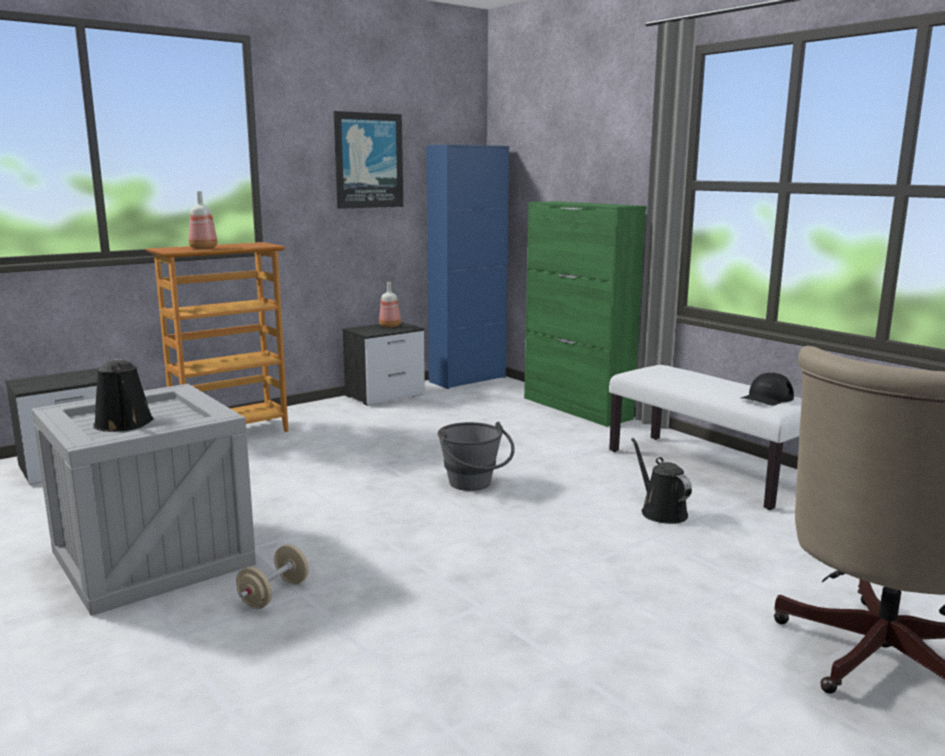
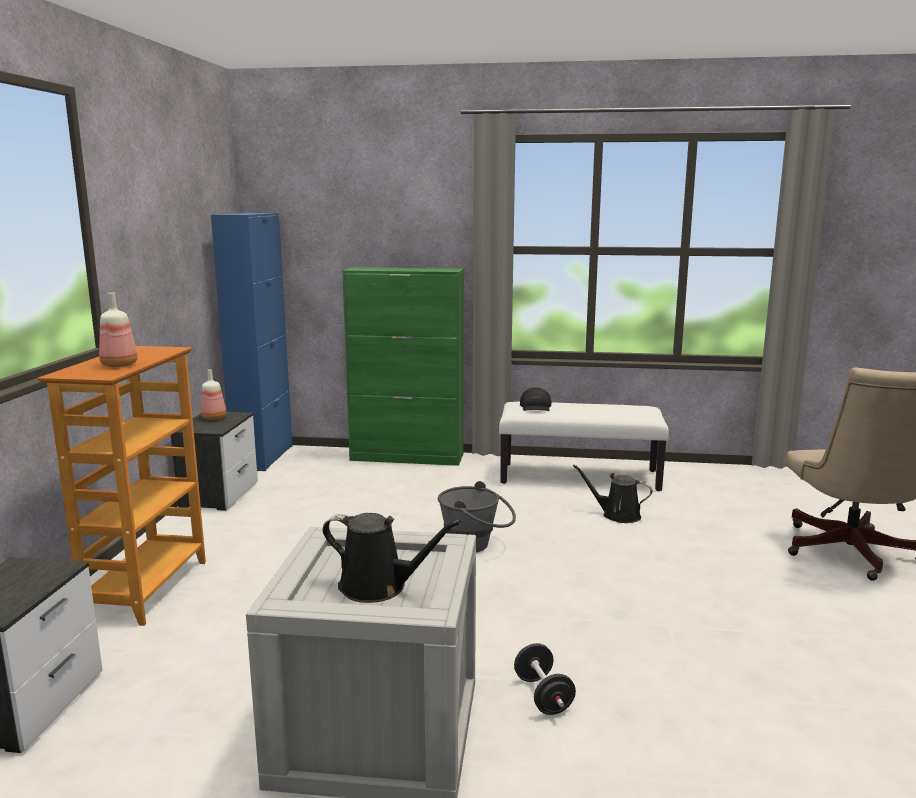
camera: 45 degrees left, 0 degrees up
beige dumbbell [236,544,309,609] -> black dumbbell [514,643,576,715]
picture [334,111,403,209] -> none
black cap [741,373,794,406] -> black cap moved to [520,387,552,411]

